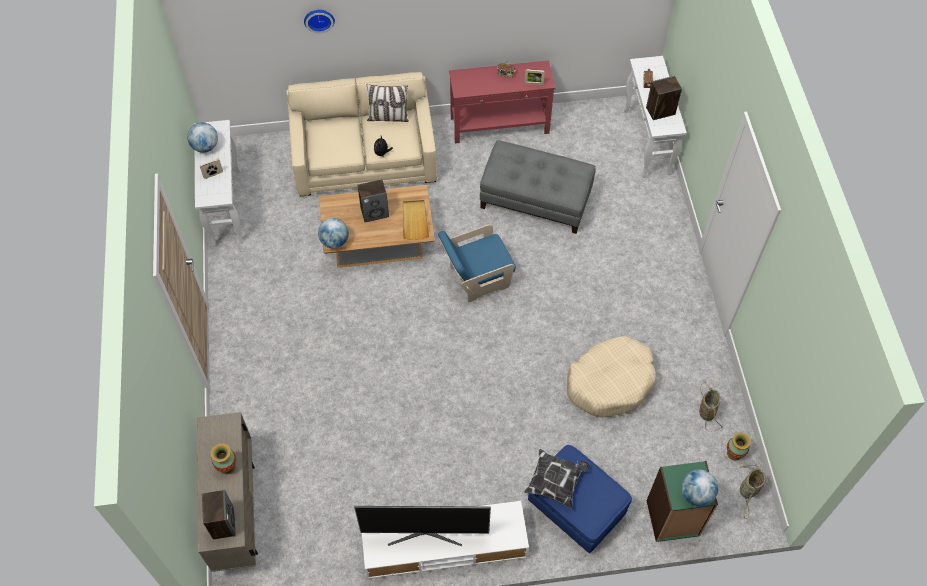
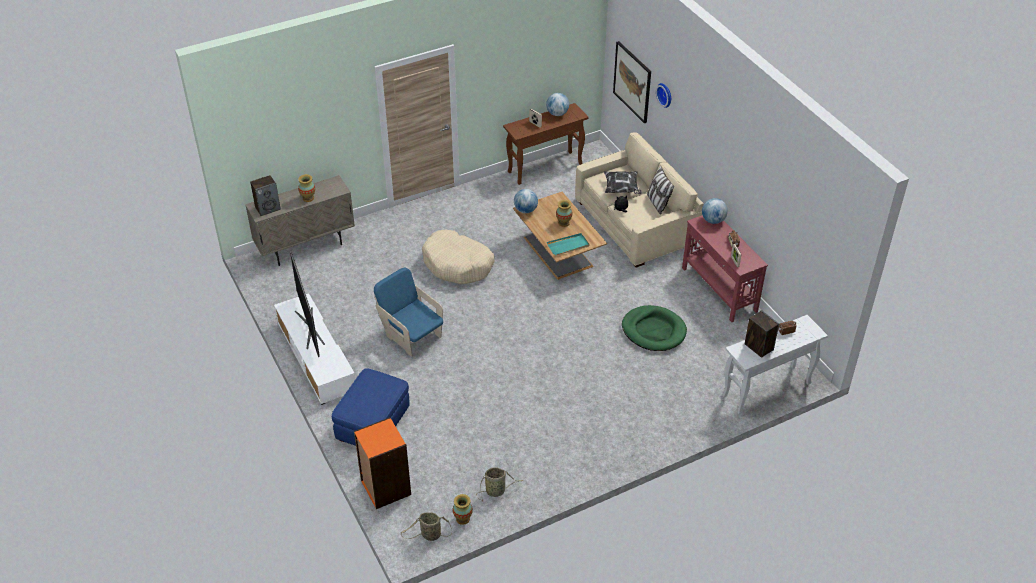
camera: 70 degrees right, 15 degrees down
white console table [194,120,243,246] -> brown console table [503,103,589,185]
speaker [358,179,389,222] -> vase [556,200,572,227]
beige tray [403,200,429,240] -> turquoise tray [547,233,589,256]
blue armchair [438,224,516,302] -> blue armchair moved to [374,268,443,357]
grey ottoman [480,140,596,234] -> green dog bed [622,305,687,351]
pillow [524,449,589,509] -> pillow moved to [604,171,642,194]
beige dog bed [567,335,656,417] -> beige dog bed moved to [422,230,495,284]
green bookcase [647,461,718,542] -> orange bookcase [354,417,411,509]
globe [681,469,718,506] -> globe moved to [702,198,728,224]
none -> picture [613,41,651,123]

